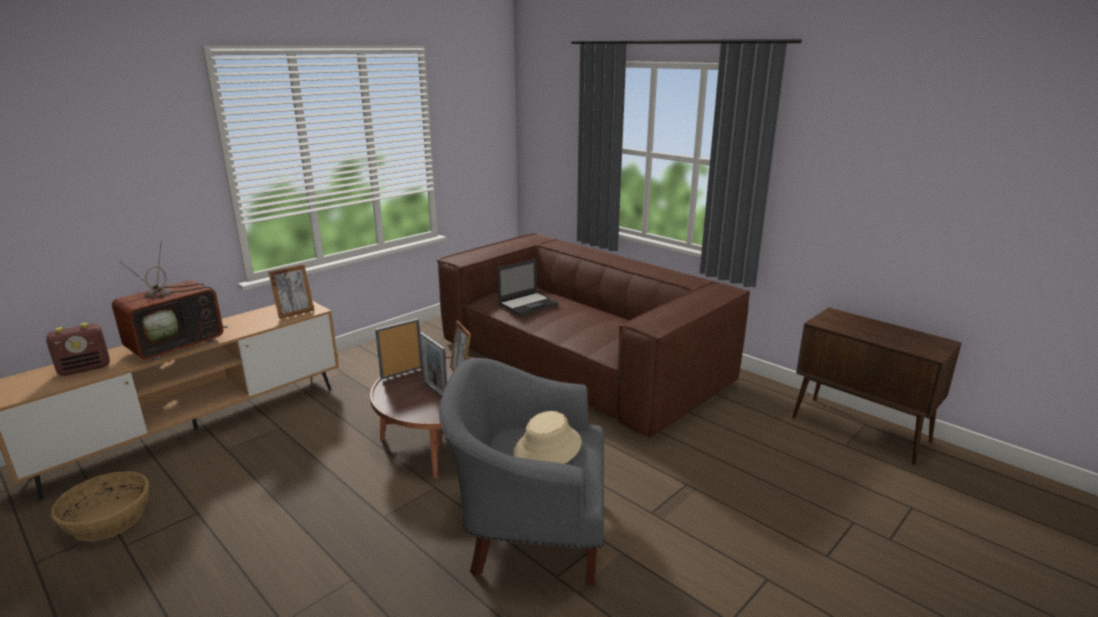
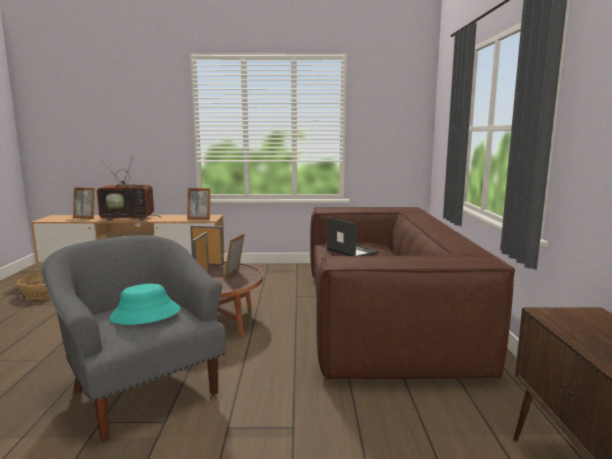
camera: 45 degrees right, 10 degrees down
radio [46,323,110,376] -> picture frame [73,187,95,219]
laptop [497,259,559,316] -> laptop turned 135 degrees counterclockwise [326,217,379,256]
beige hat [513,411,581,464] -> turquoise hat [109,284,181,325]

